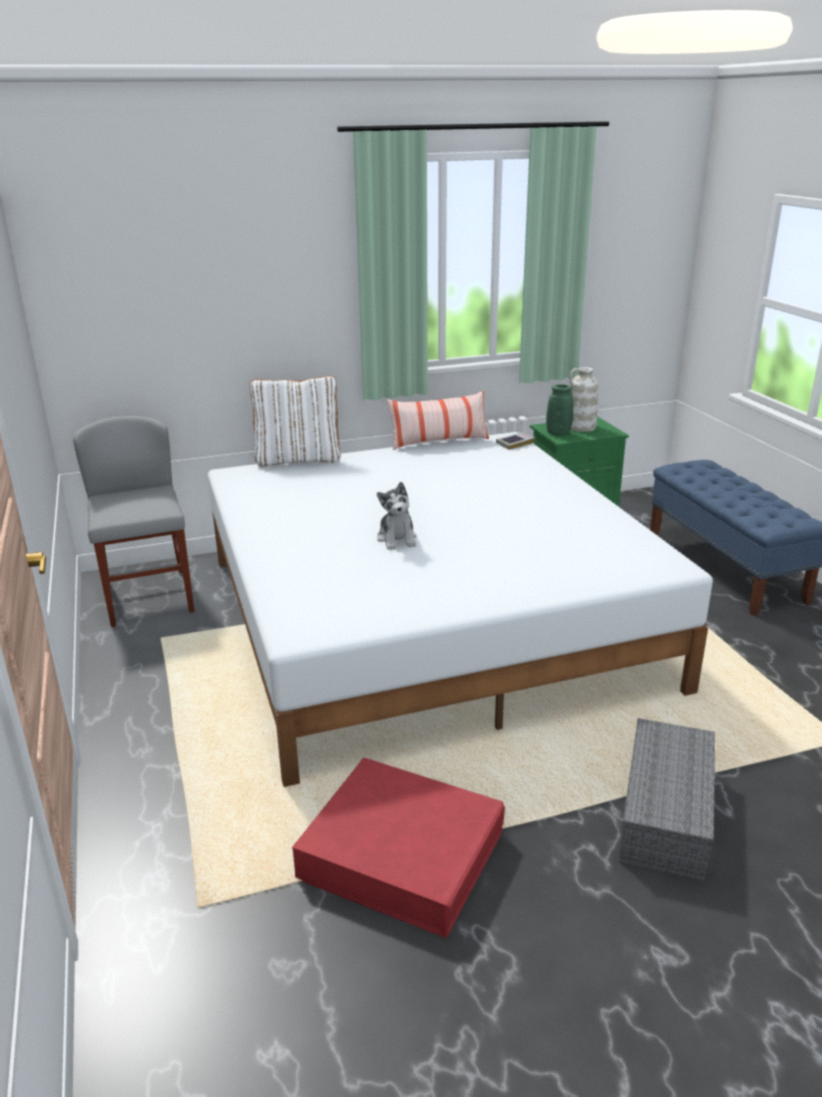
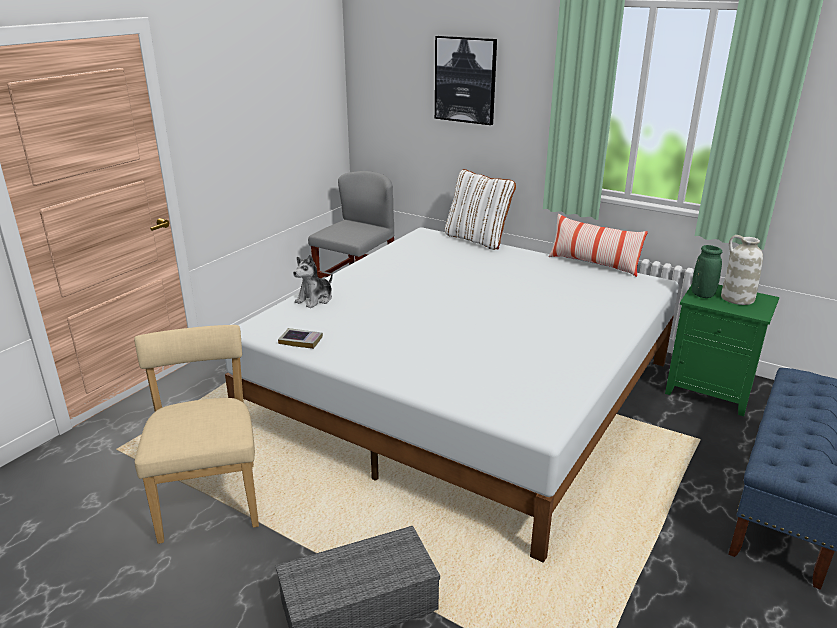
camera: 50 degrees right, 0 degrees up
red storage box [292,758,505,938] -> beige chair [134,325,259,544]
plush toy [377,482,417,550] -> plush toy moved to [293,255,333,308]
book [496,432,535,450] -> book moved to [278,328,323,349]
none -> picture [435,36,497,125]

